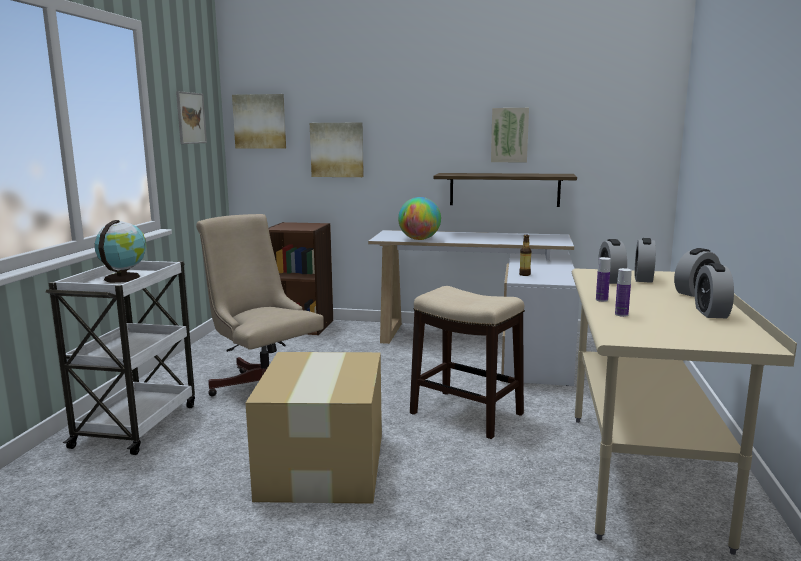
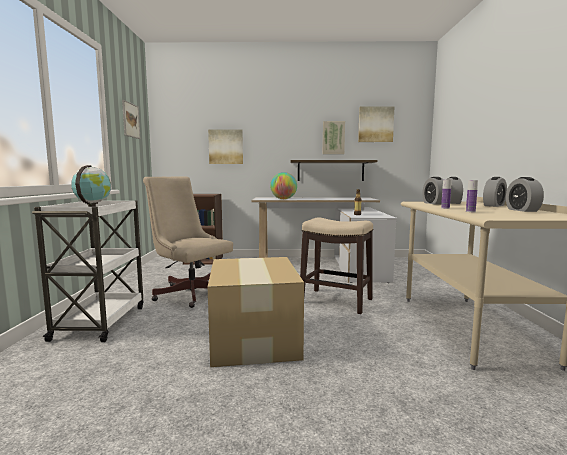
camera: 10 degrees left, 5 degrees down
picture [232,94,286,149] -> picture moved to [358,106,395,142]

